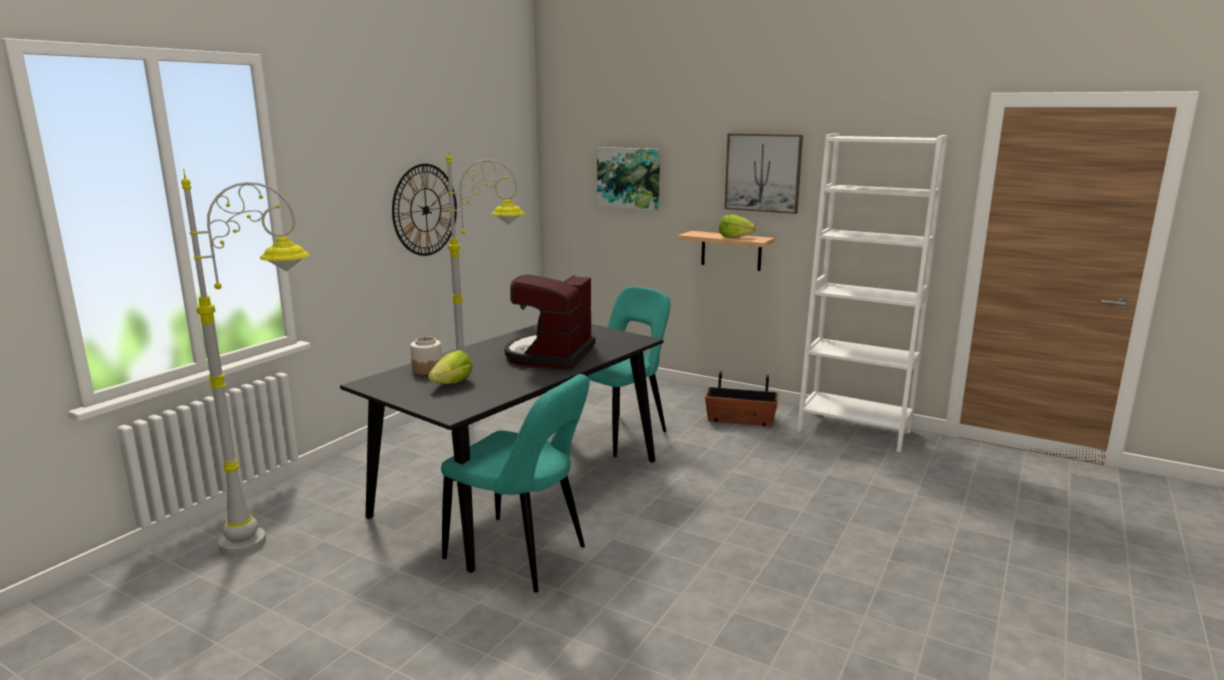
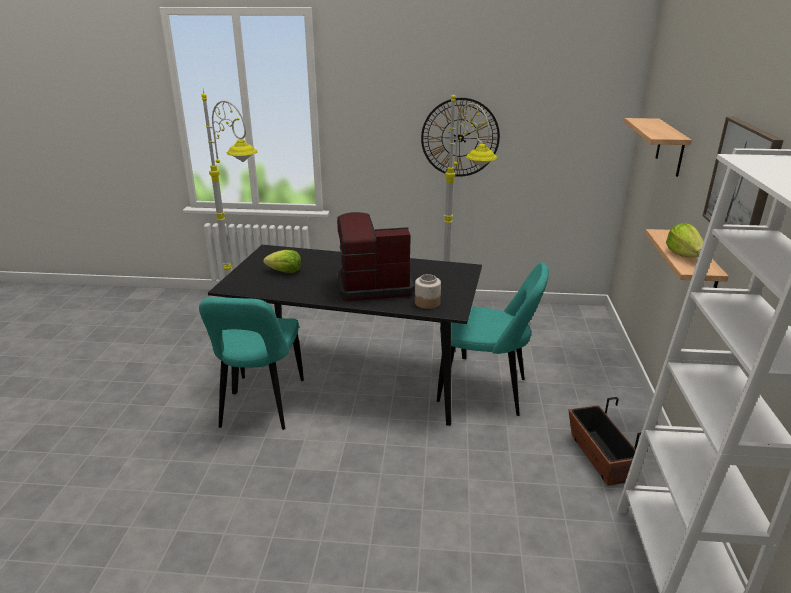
camera: 65 degrees right, 10 degrees up
jar [410,336,442,375] -> jar moved to [415,274,441,309]
picture [597,147,660,210] -> shelf [624,118,692,177]

